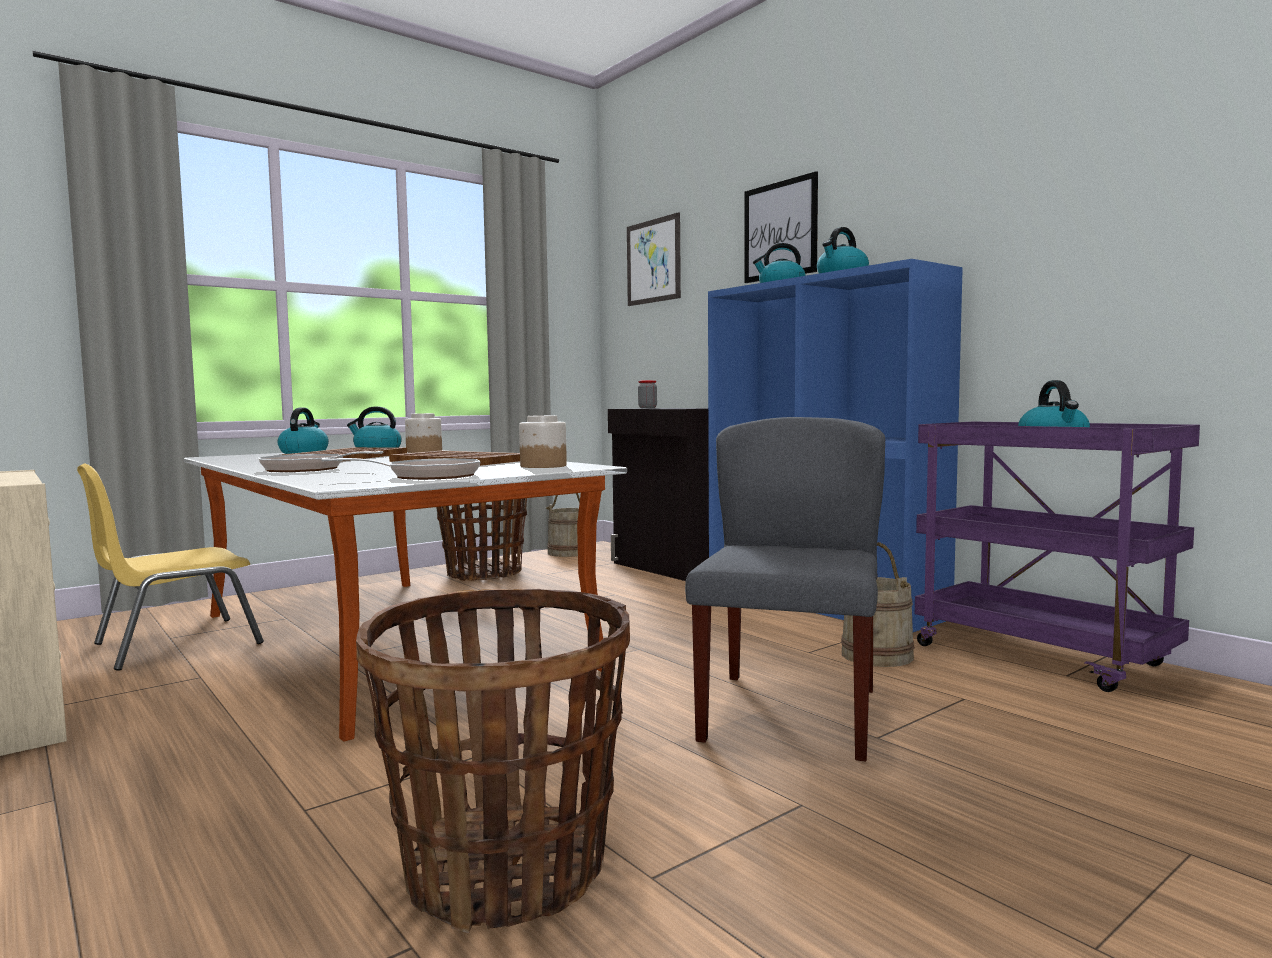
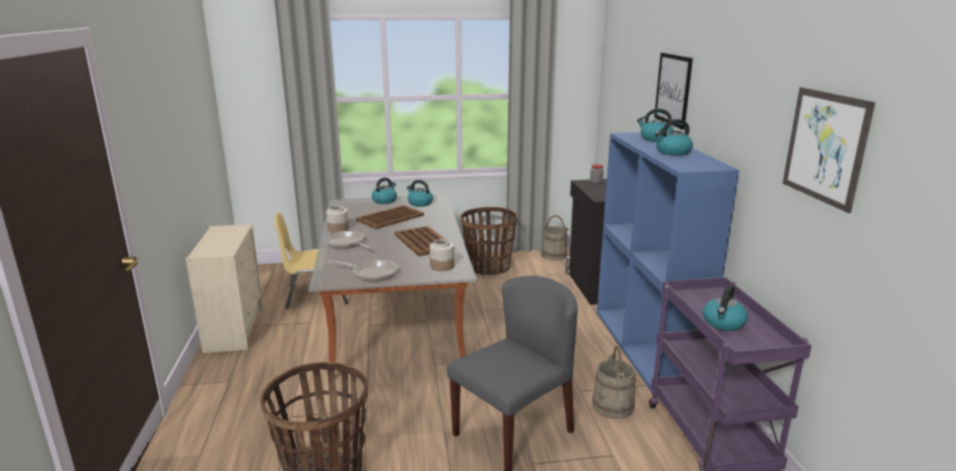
camera: 30 degrees right, 15 degrees up
jar [405,413,442,453] -> jar moved to [326,206,349,233]
picture [627,212,681,306] -> picture moved to [783,87,875,213]

